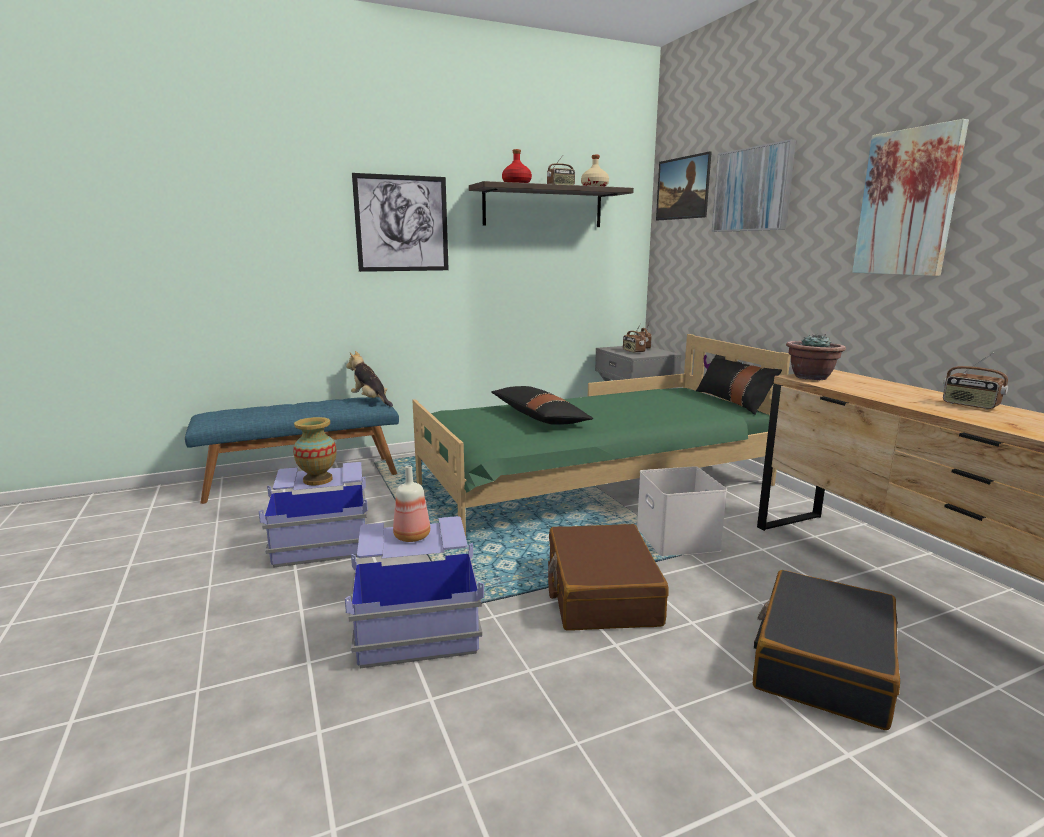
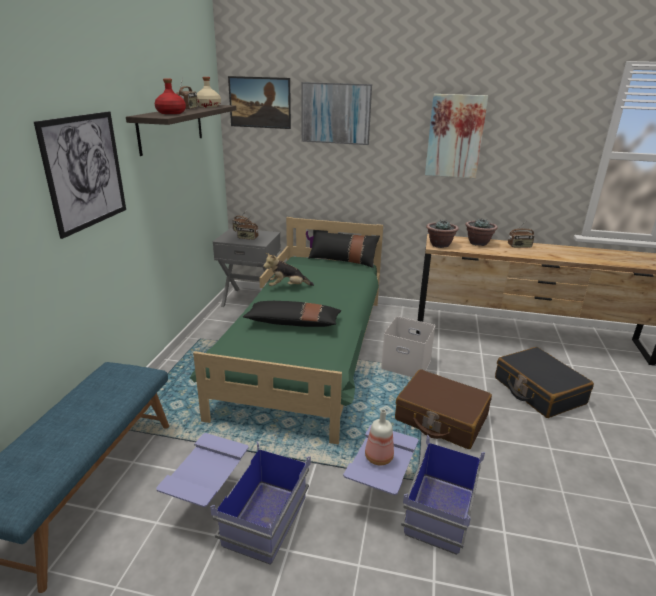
camera: 55 degrees left, 10 degrees up
vase [293,417,337,485] -> none
plush toy [346,351,393,407] -> plush toy moved to [263,253,314,286]
none -> potted plant [465,219,498,246]

